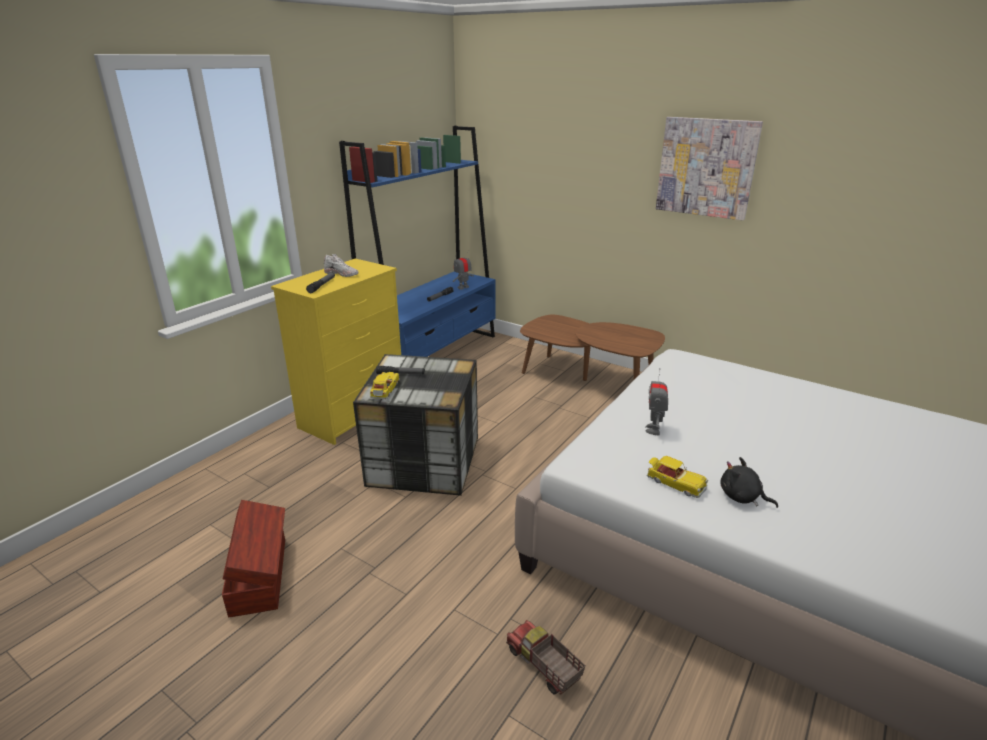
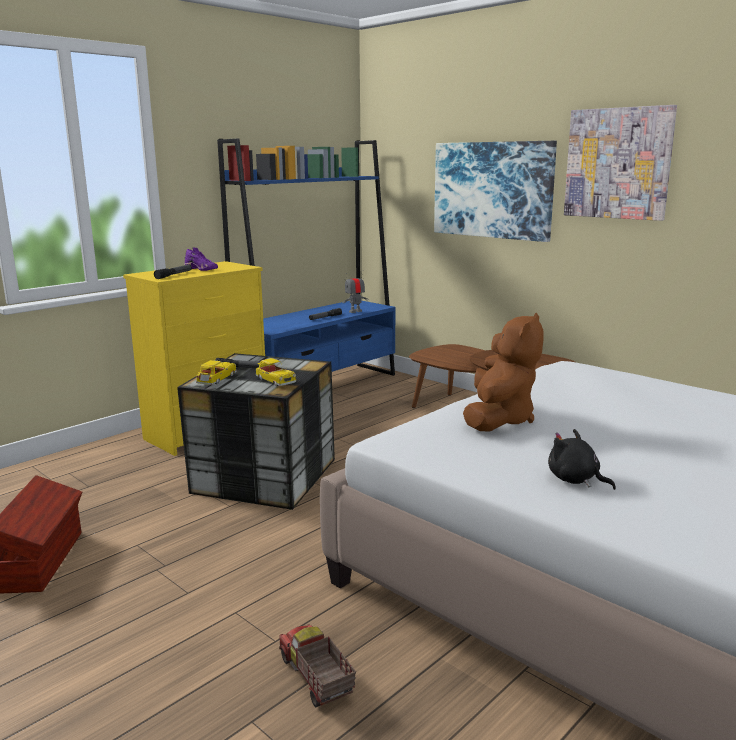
camera: 10 degrees right, 10 degrees down
white shoe [324,254,359,277] -> purple shoe [184,247,218,271]
toy robot [645,368,668,436] -> brown plush toy [463,313,543,432]
toy car [647,456,708,498] -> toy car moved to [255,358,296,386]
none -> picture [434,141,557,242]

